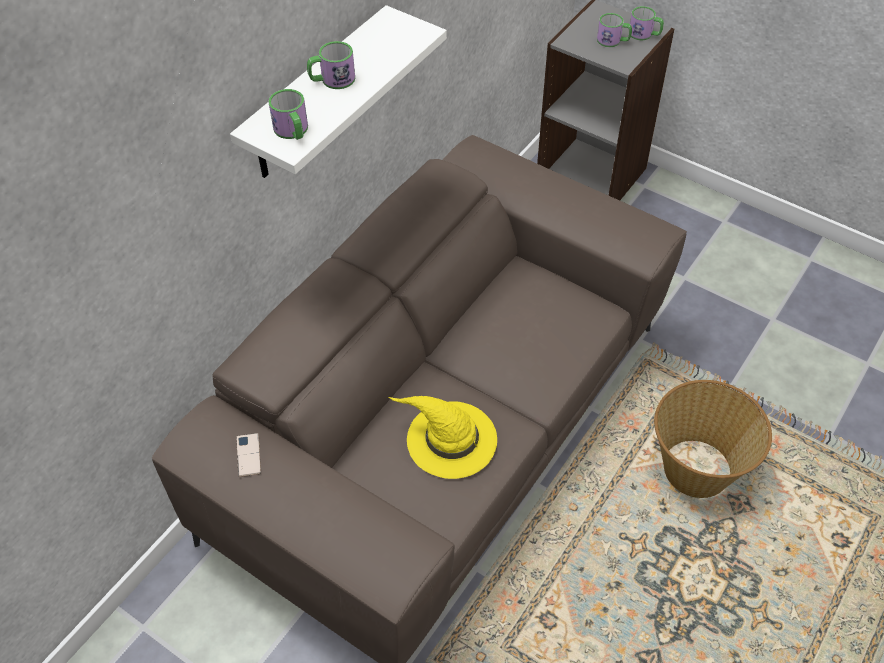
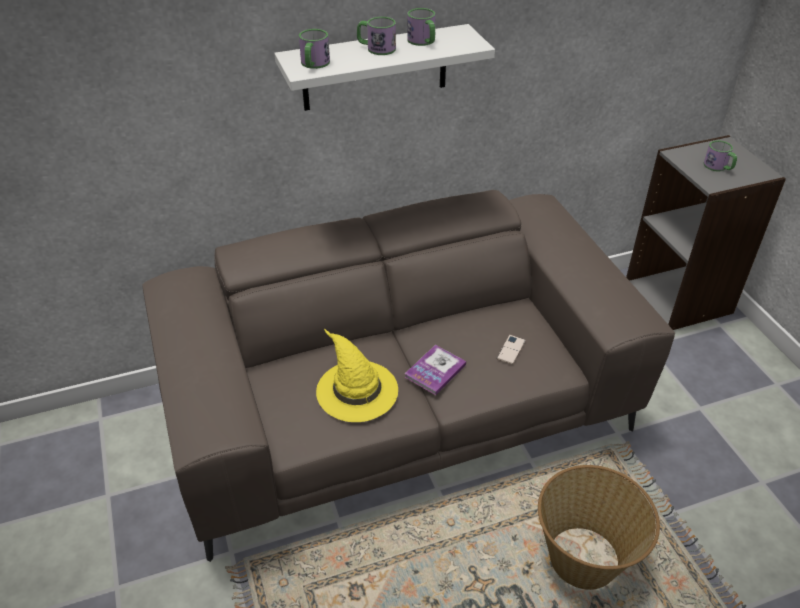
camera: 35 degrees right, 10 degrees down
phone [236,433,261,477] -> phone moved to [497,335,526,364]
mug [630,6,664,40] -> mug moved to [407,8,435,46]
none -> book [405,345,466,395]

